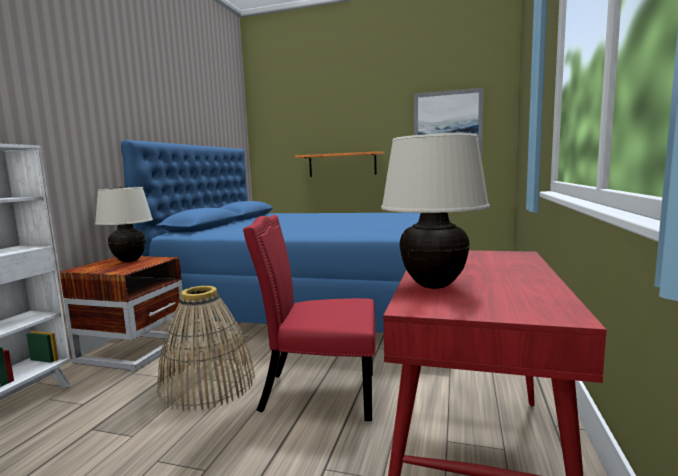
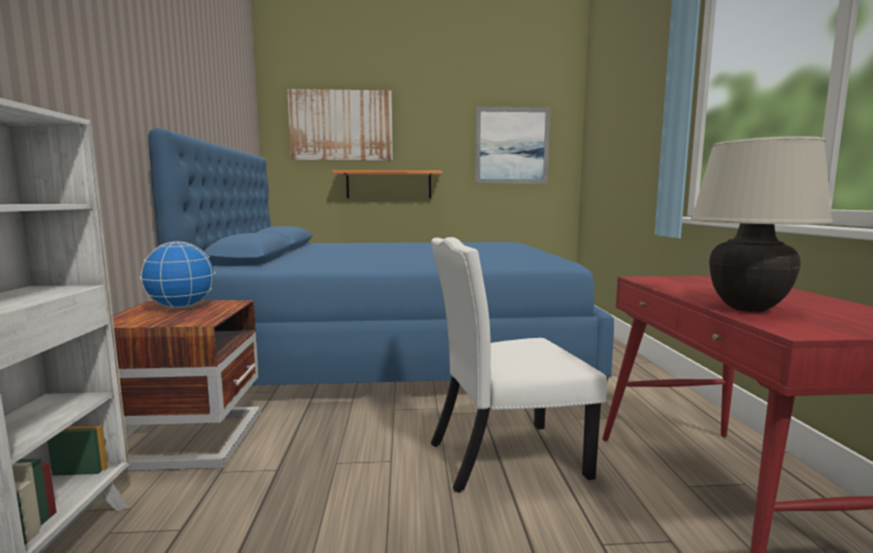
camera: 20 degrees left, 0 degrees up
beige table lamp [95,187,153,262] -> globe [140,242,215,308]
basket [157,286,255,411] -> none
red chair [243,215,376,421] -> white chair [431,237,607,493]
none -> picture [287,89,393,161]

